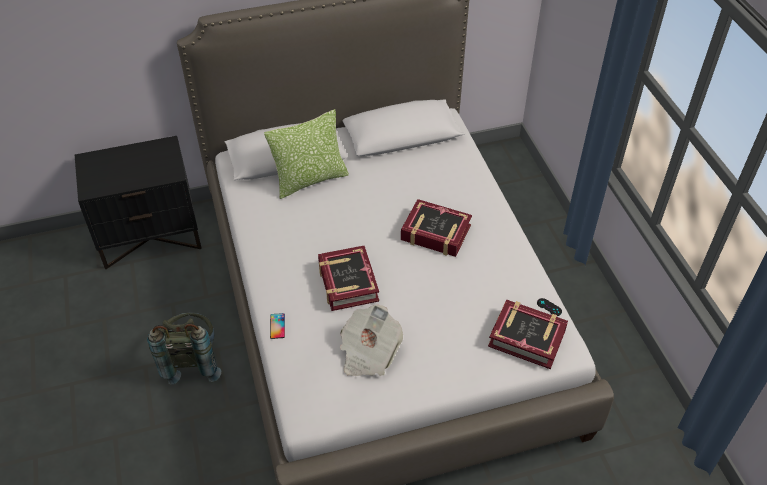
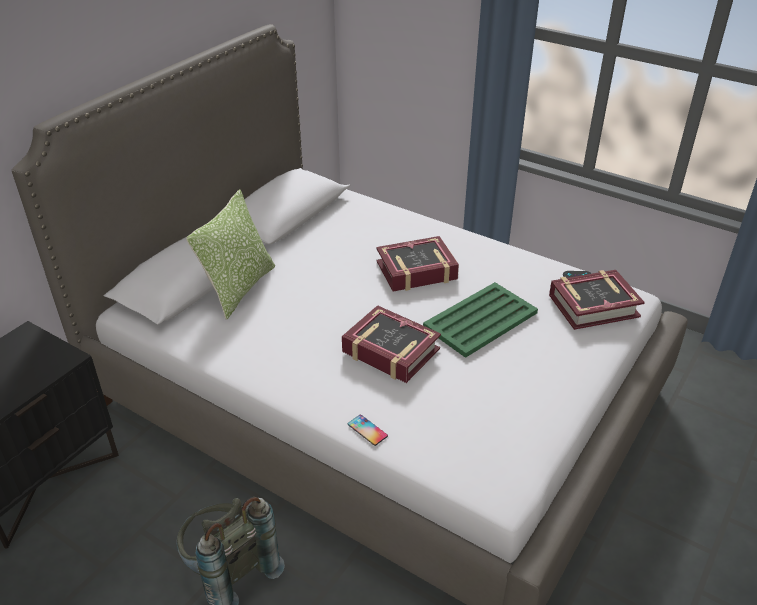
camera: 40 degrees left, 10 degrees down
newspaper [340,305,403,376] -> none
none -> green tray [423,282,538,358]

